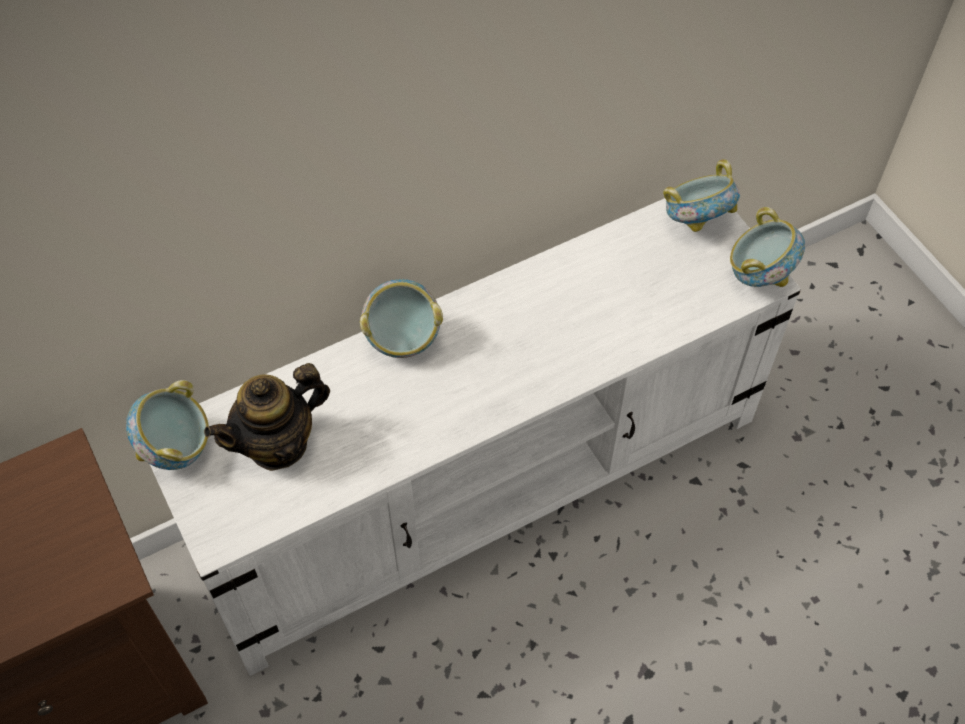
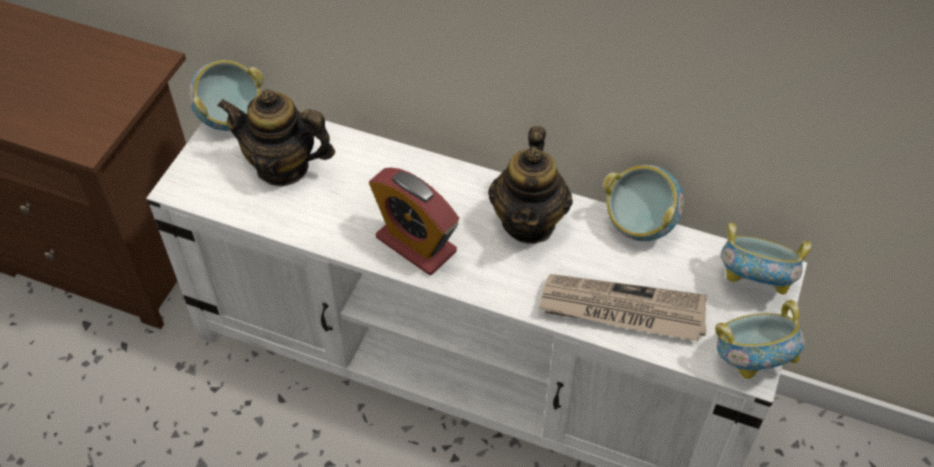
camera: 50 degrees right, 5 degrees down
bowl [360,279,443,358] -> bowl moved to [603,165,684,241]
none -> alarm clock [369,168,459,275]
none -> teapot [488,126,573,244]
none -> newspaper [539,274,707,341]

